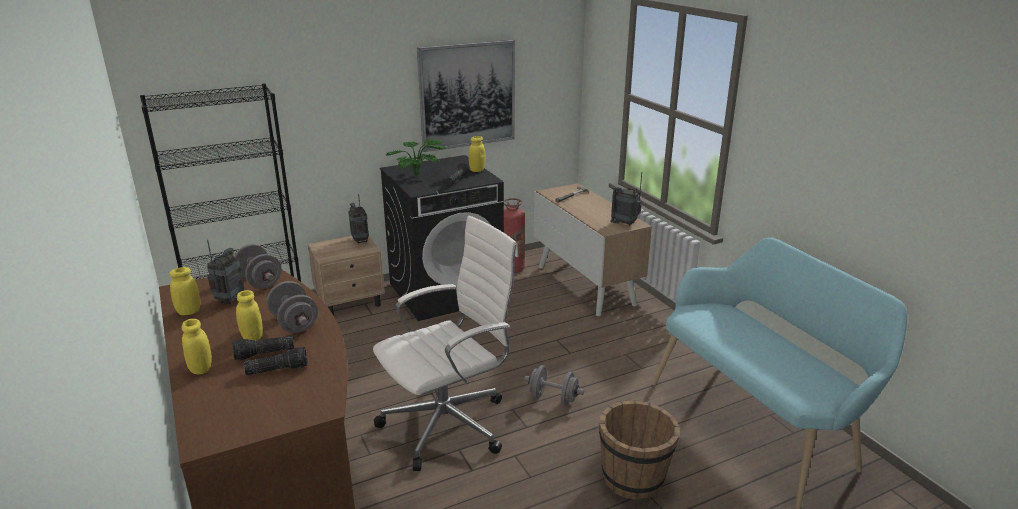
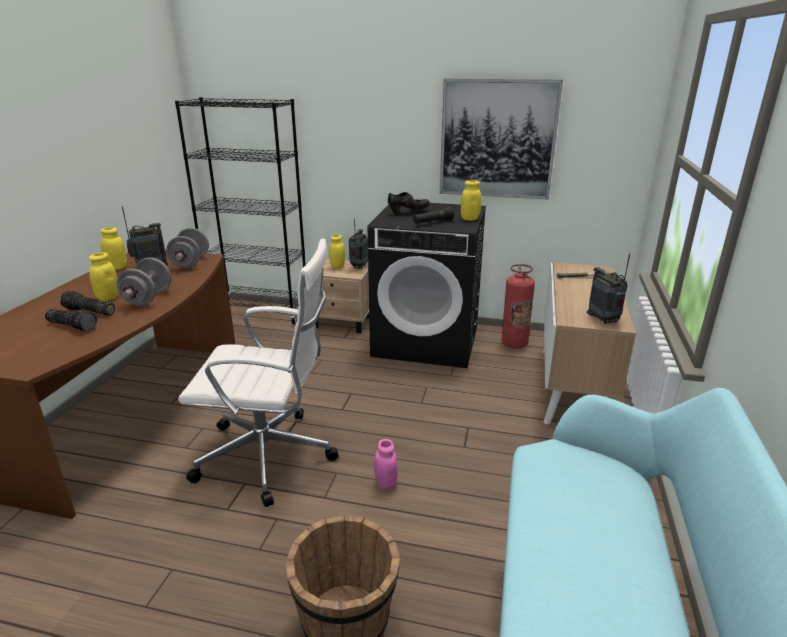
camera: 40 degrees right, 0 degrees up
yellow jar [182,319,212,375] -> yellow jar moved to [329,234,345,269]
potted plant [387,139,445,176] -> black shoe [388,192,430,215]
grey dumbbell [524,365,584,405] -> pink jar [374,439,398,490]

